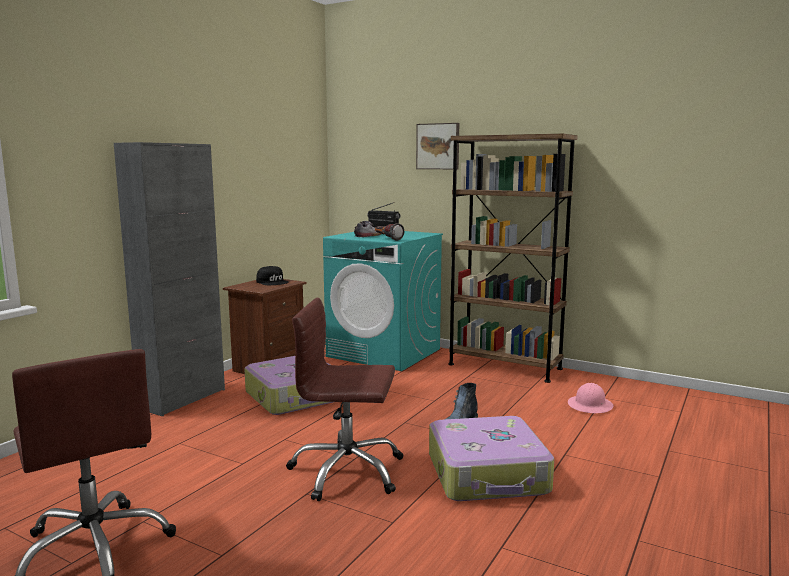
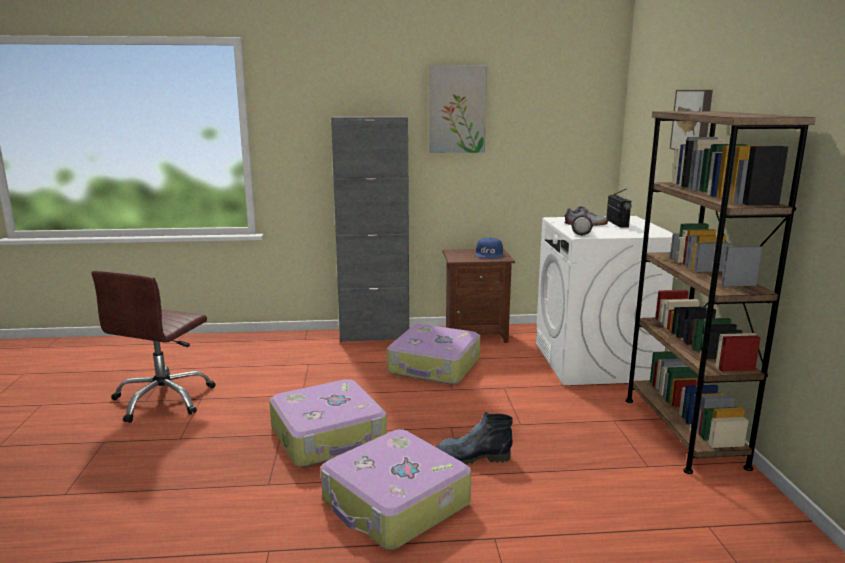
camera: 55 degrees right, 5 degrees up
black cap [256,266,289,285] -> blue cap [475,238,503,258]
brown office chair [286,298,403,501] -> suitcase [269,379,387,467]
turquoise washing machine [323,231,443,371] -> white washing machine [536,216,673,385]
pink hard hat [568,383,613,413] -> none
none -> picture [429,65,487,153]

